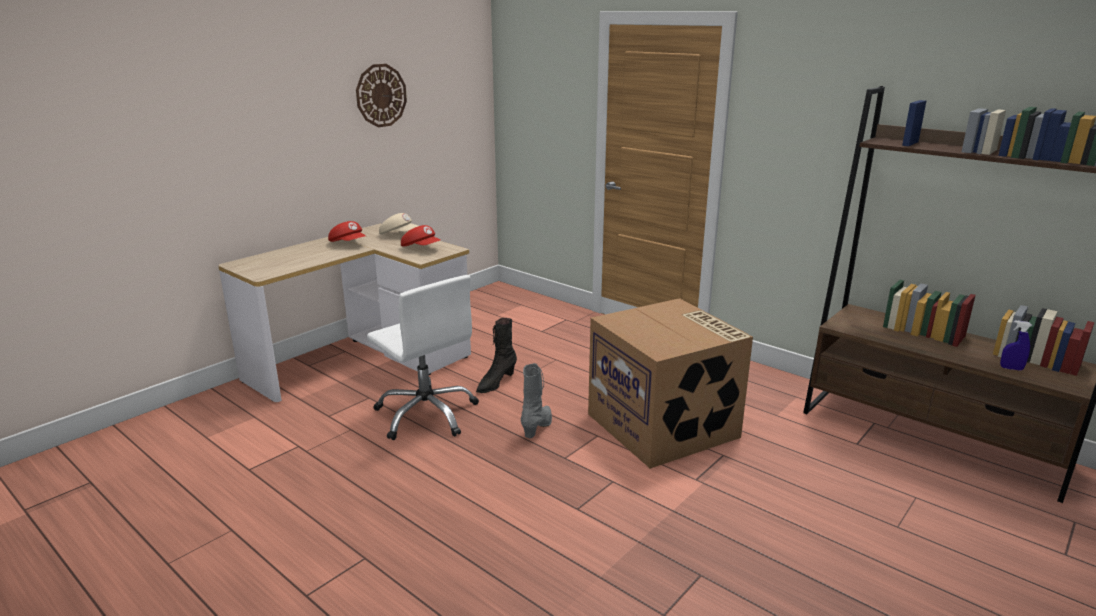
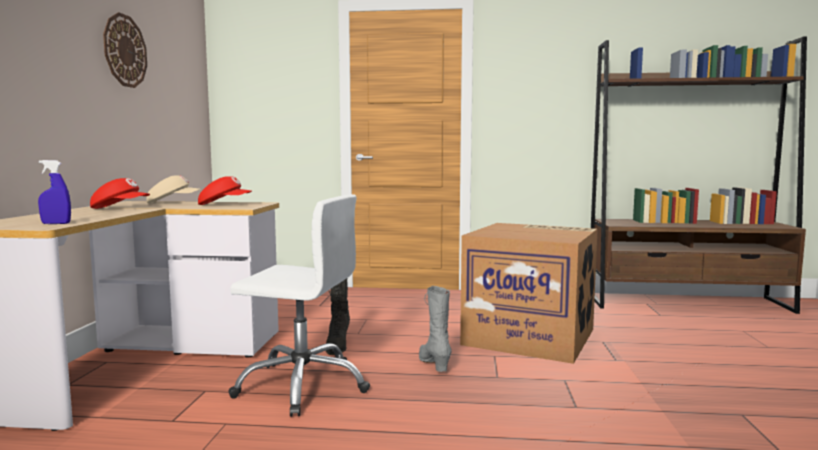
camera: 35 degrees left, 15 degrees down
blue spray bottle [1000,320,1032,371] -> blue spray bottle moved to [38,160,71,224]

